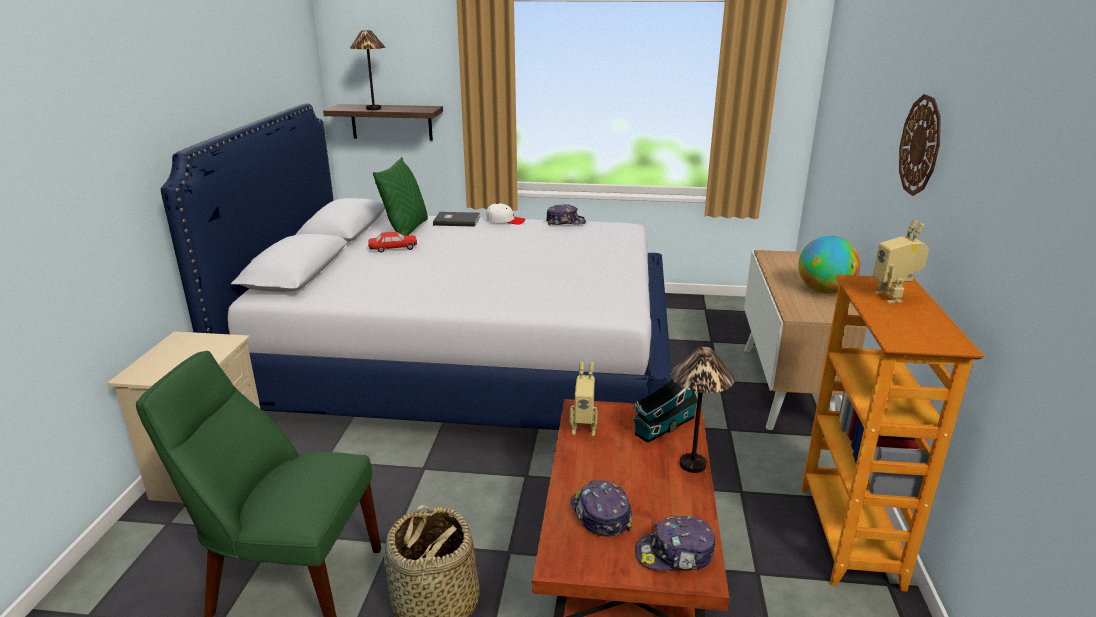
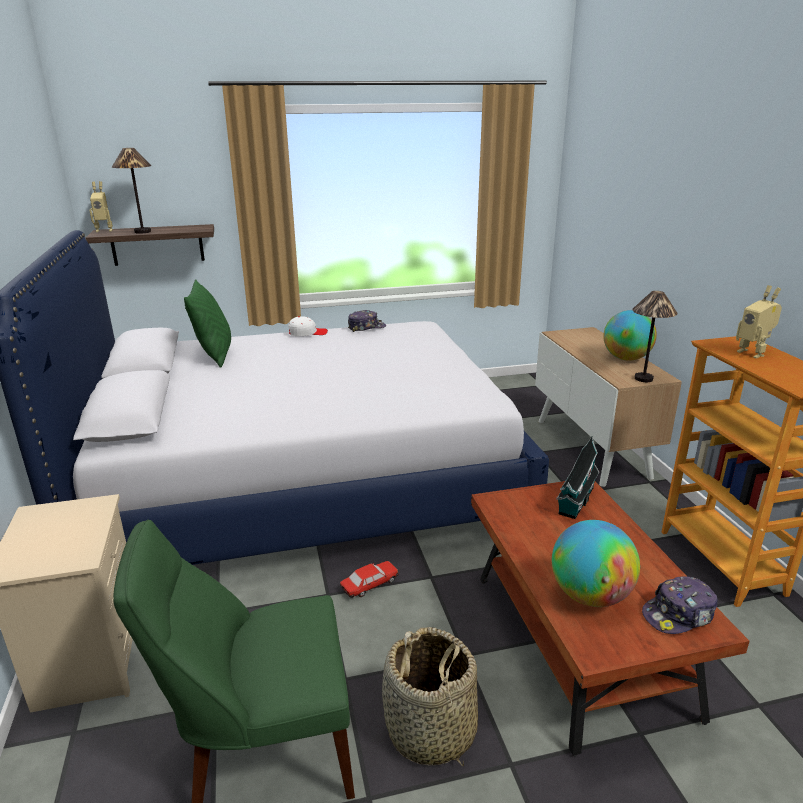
camera: 20 degrees left, 0 degrees up
toy car [368,232,417,253] -> toy car moved to [340,561,399,598]
grey book [433,212,480,227] -> none
toy robot [570,362,598,436] -> toy robot moved to [90,181,113,232]
cap [571,480,632,536] -> globe [552,520,640,607]
table lamp [670,347,735,473] -> table lamp moved to [632,291,677,382]
wall clock [899,94,941,196] -> none

